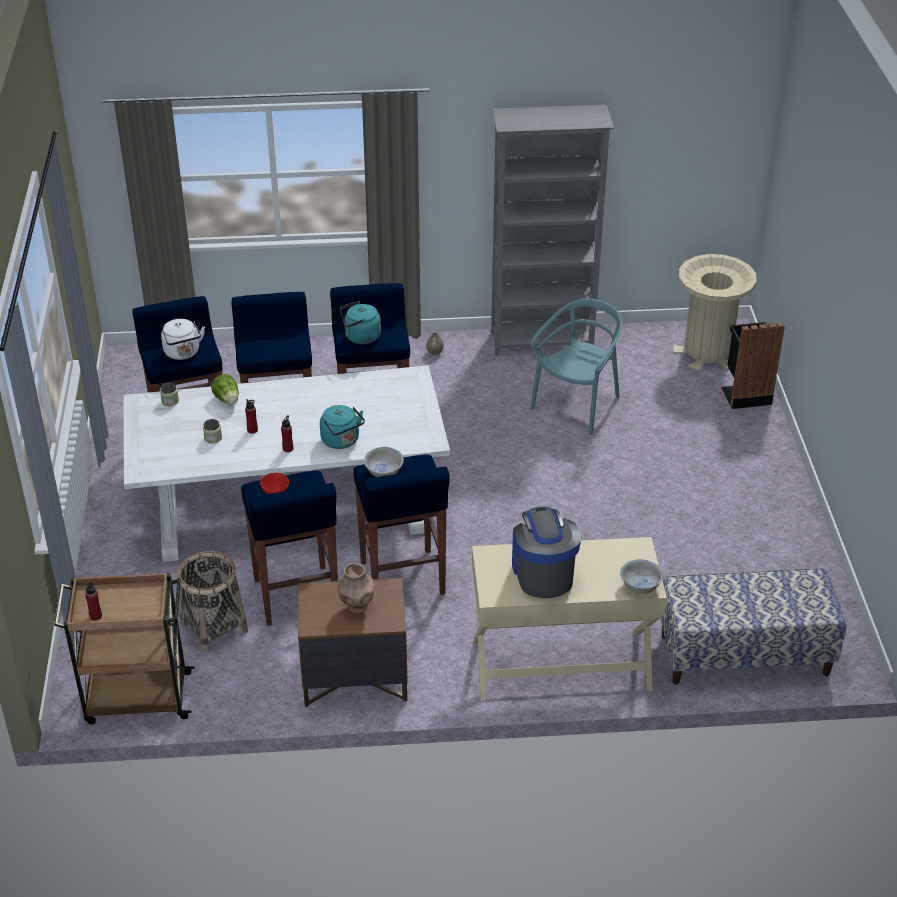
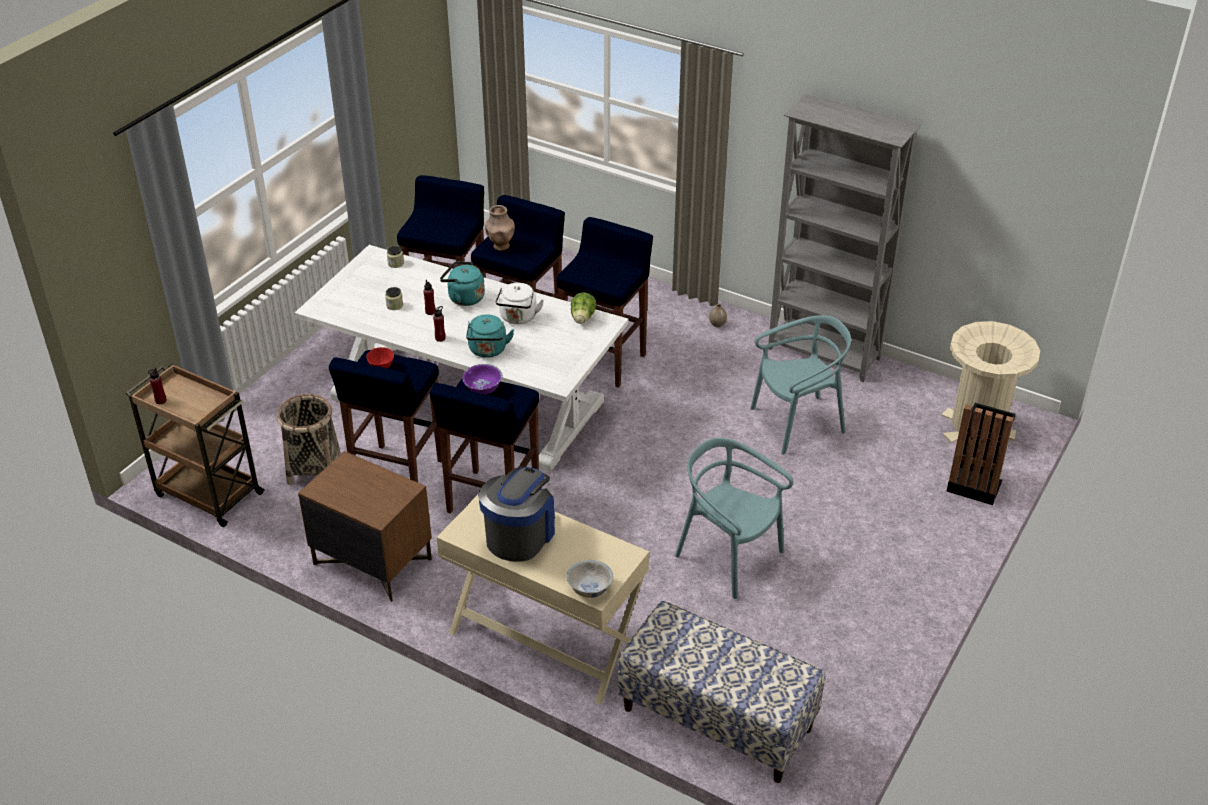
camera: 35 degrees right, 0 degrees up
white kettle [161,319,205,360] -> white kettle moved to [496,283,544,324]
lettuce [211,374,239,405] -> lettuce moved to [571,293,596,324]
brown vase [338,563,374,614] -> brown vase moved to [485,205,515,251]
turquoise kettle [340,301,381,345] -> turquoise kettle moved to [440,261,485,306]
white bowl [364,447,404,477] -> purple bowl [462,364,503,394]
none -> turquoise chair [675,438,793,599]

